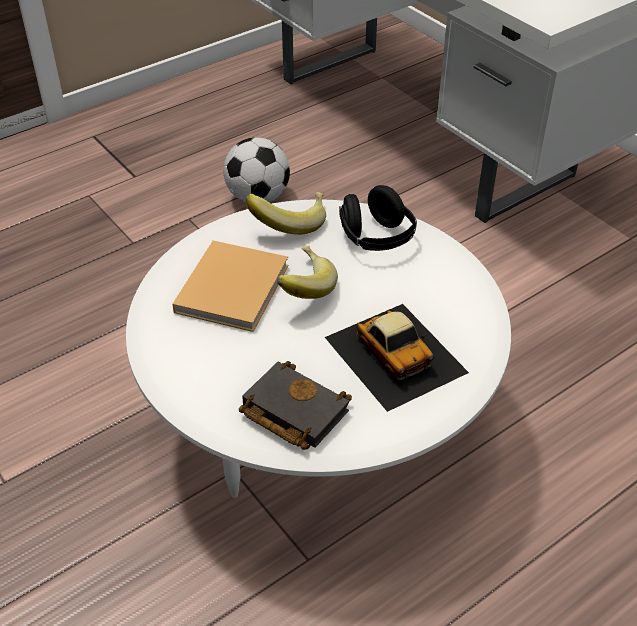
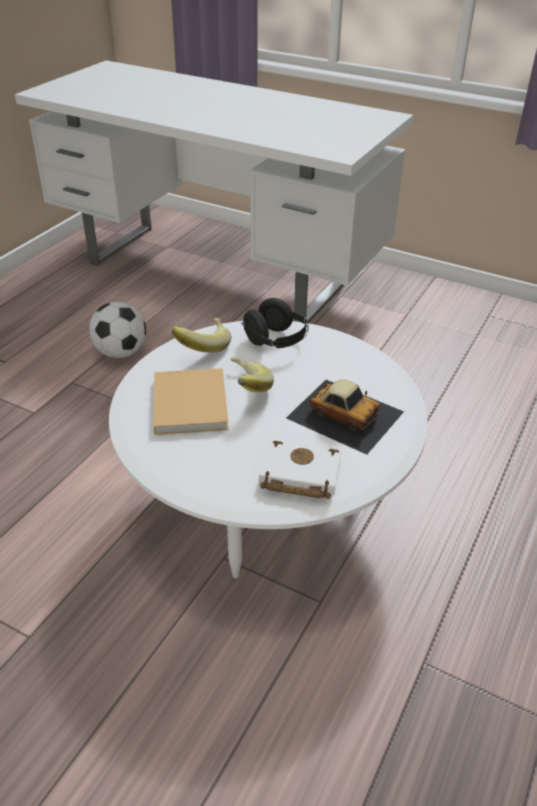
camera: 25 degrees left, 5 degrees down
black book [239,361,352,450] -> white book [259,441,341,499]

